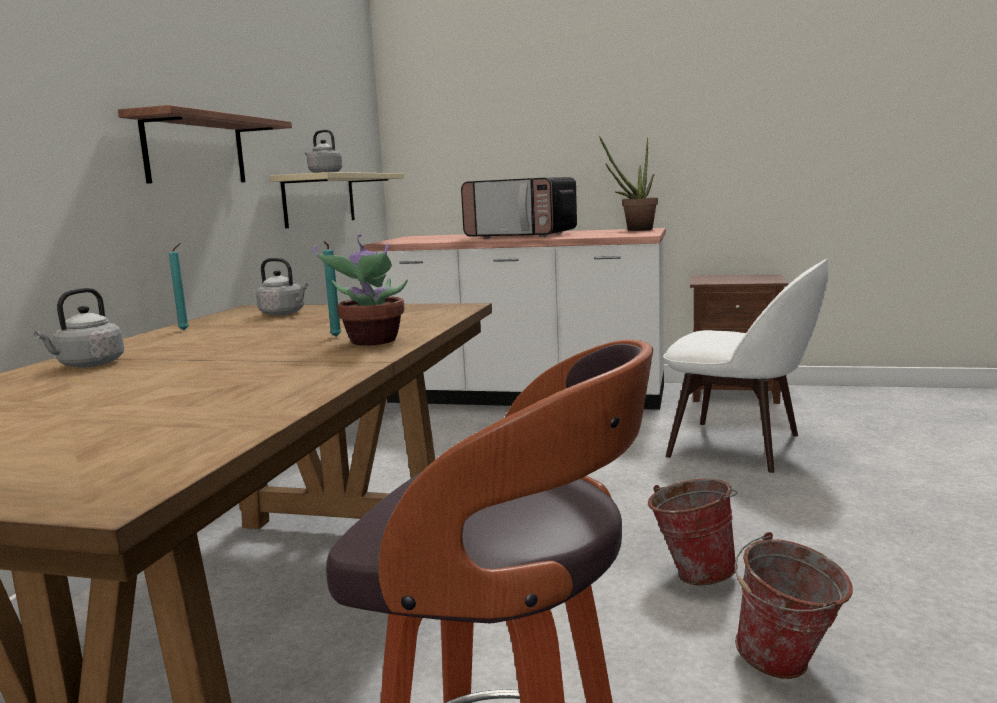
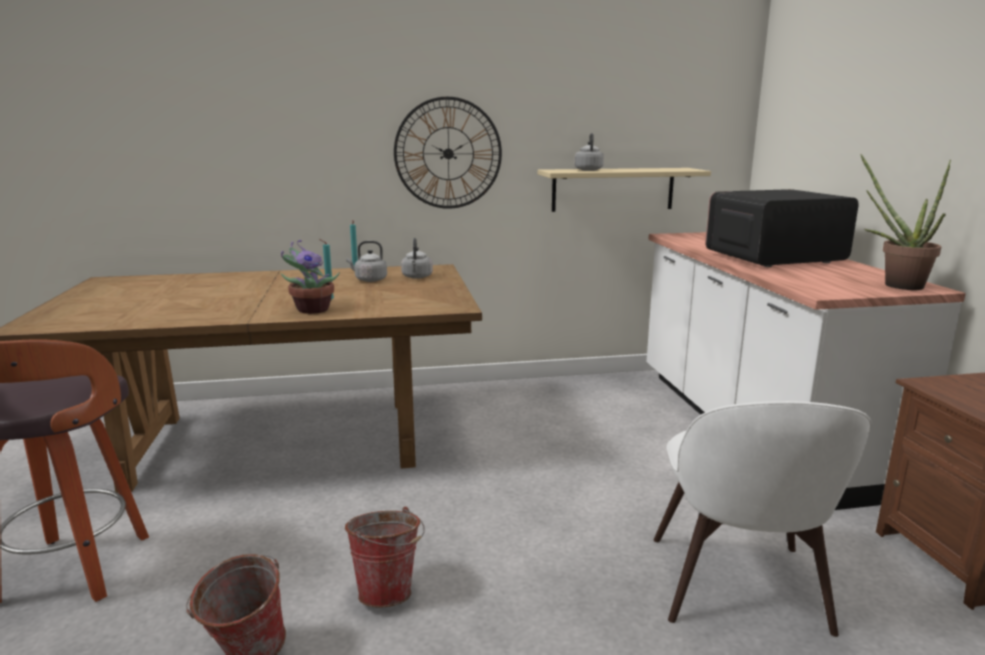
camera: 65 degrees right, 5 degrees up
grey kettle [34,288,124,368] -> grey kettle moved to [346,241,387,282]
shelf [118,105,292,183] -> wall clock [394,97,502,209]
microwave [461,177,577,238] -> microwave turned 75 degrees clockwise [705,189,859,267]

